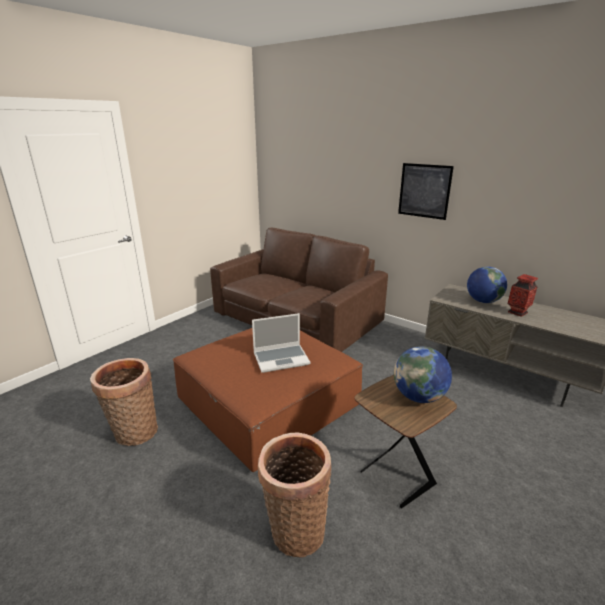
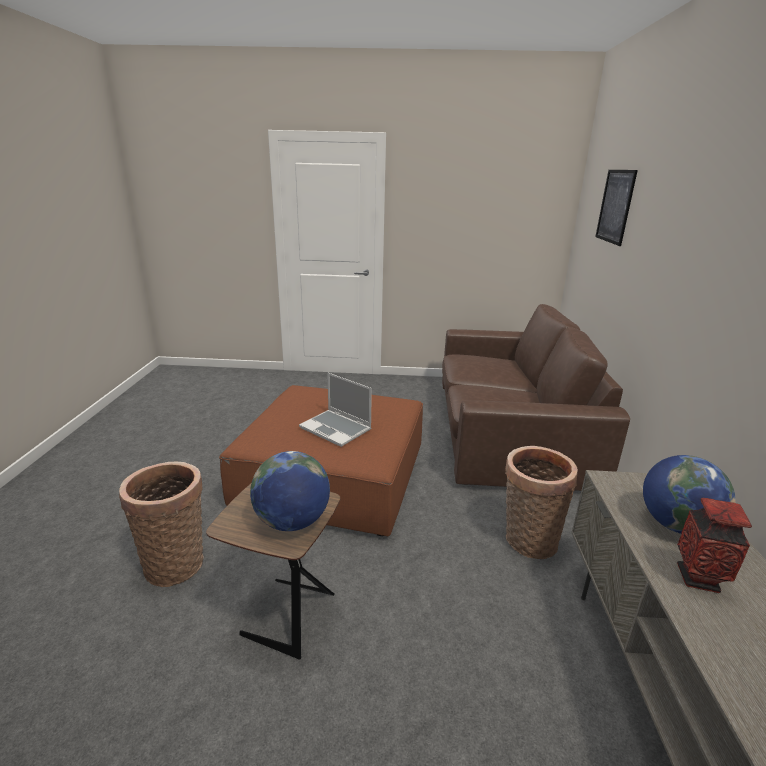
camera: 55 degrees right, 0 degrees up
basket [90,358,158,446] -> basket moved to [505,446,578,559]
picture [398,163,454,220] -> picture moved to [595,170,638,246]

